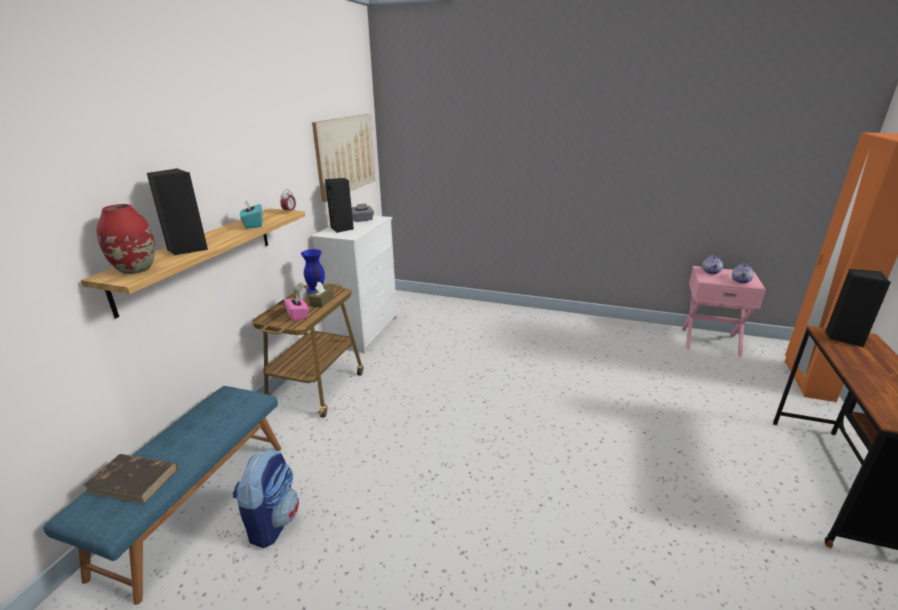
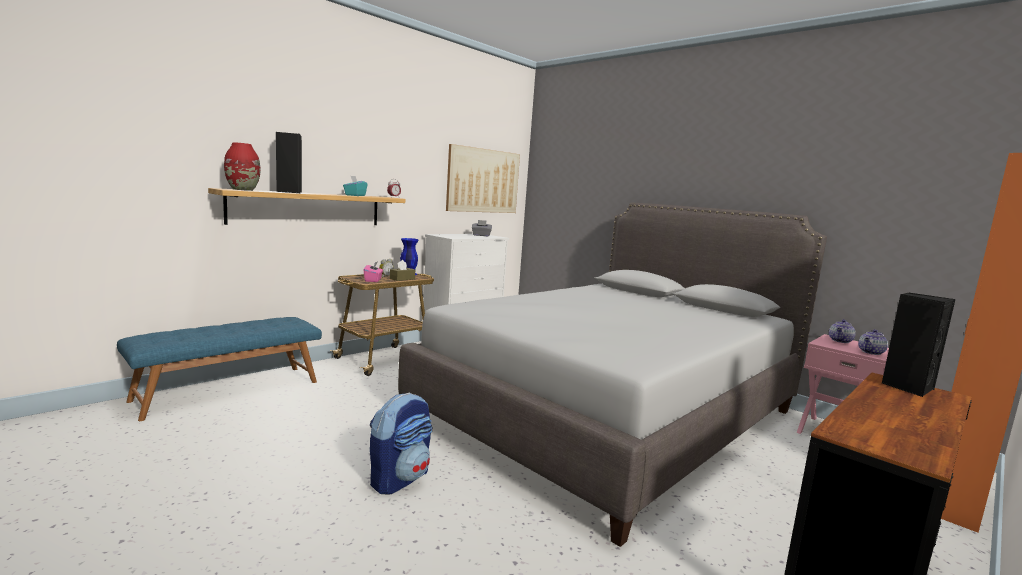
camera: 25 degrees right, 15 degrees down
brown book [84,454,178,504] -> none
backpack [233,449,299,548] -> backpack moved to [370,392,433,494]
black speaker [325,178,354,233] -> none
none -> grey bed [398,202,827,547]

